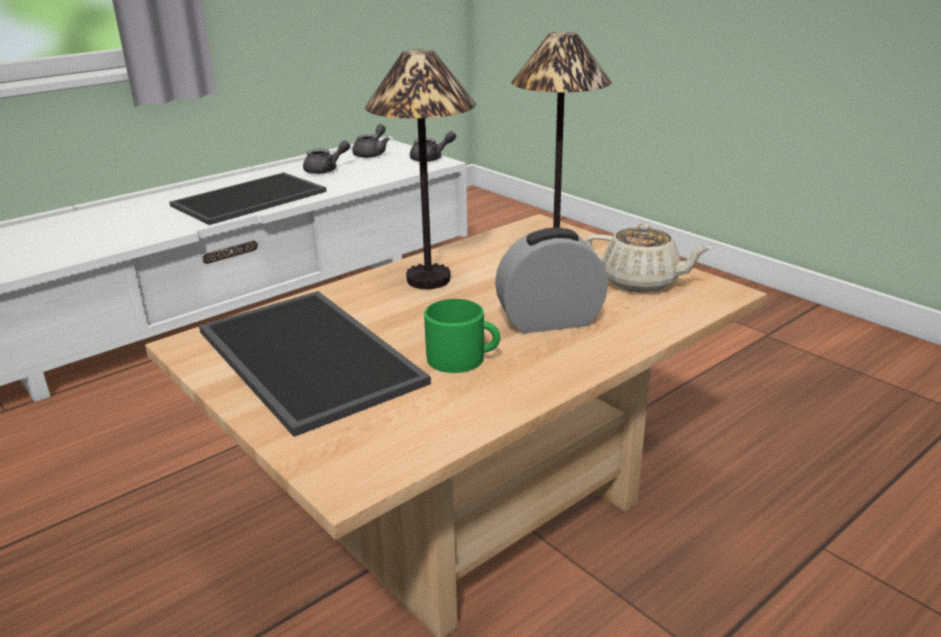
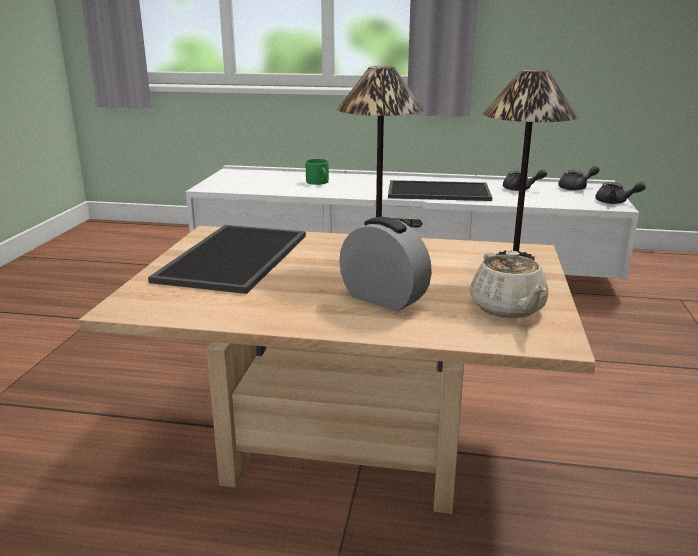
camera: 50 degrees right, 5 degrees down
green mug [424,299,500,373] -> green mug moved to [305,159,329,185]

